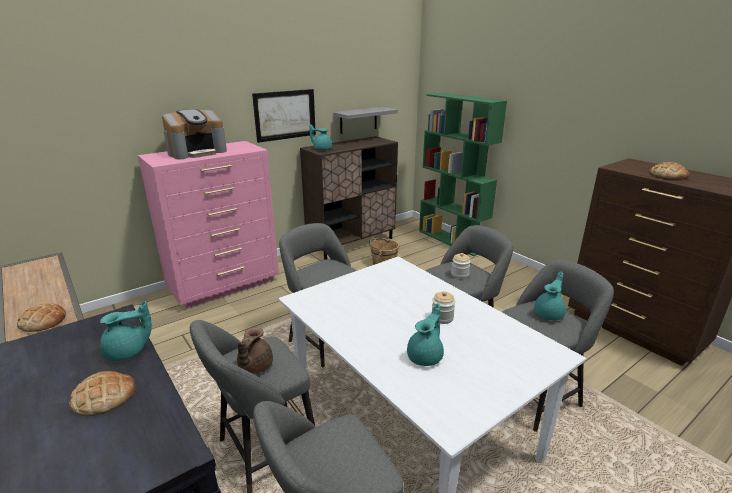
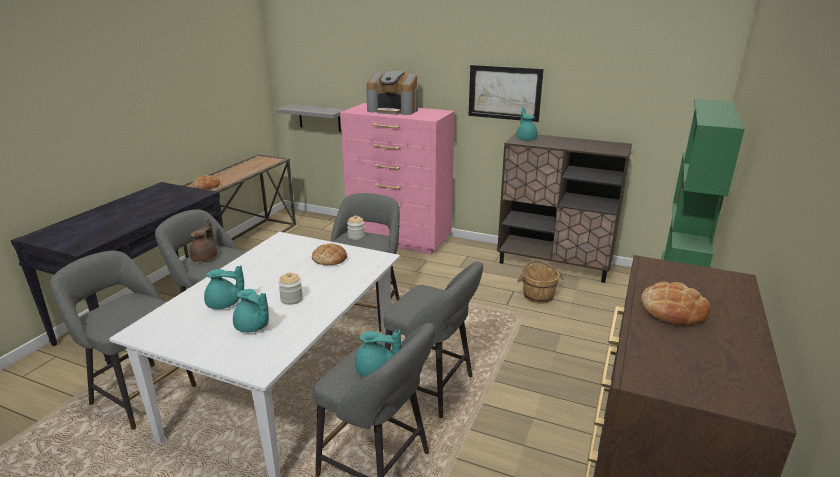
camera: 60 degrees right, 0 degrees up
bread [69,371,136,416] -> bread moved to [312,243,347,265]
turquoise teapot [100,301,152,361] -> turquoise teapot moved to [233,289,269,332]
brown teapot [237,328,273,373] -> brown teapot turned 120 degrees clockwise [189,219,217,262]
grey shelf [333,107,398,134] -> grey shelf moved to [276,104,347,132]
jar [451,253,471,279] -> jar moved to [347,215,365,240]

